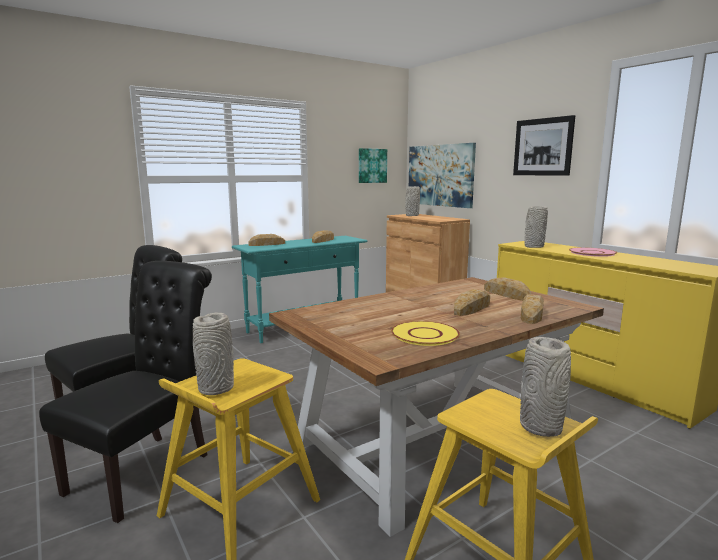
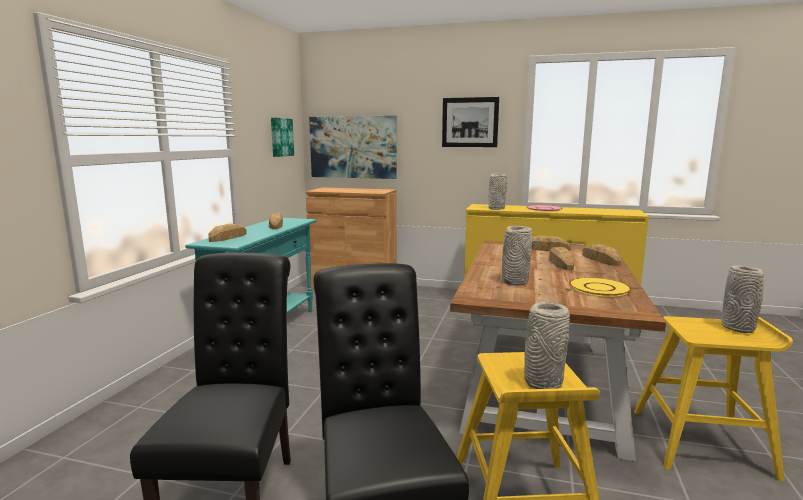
camera: 40 degrees left, 0 degrees up
grey vase [405,186,420,216] -> grey vase moved to [502,226,532,286]

